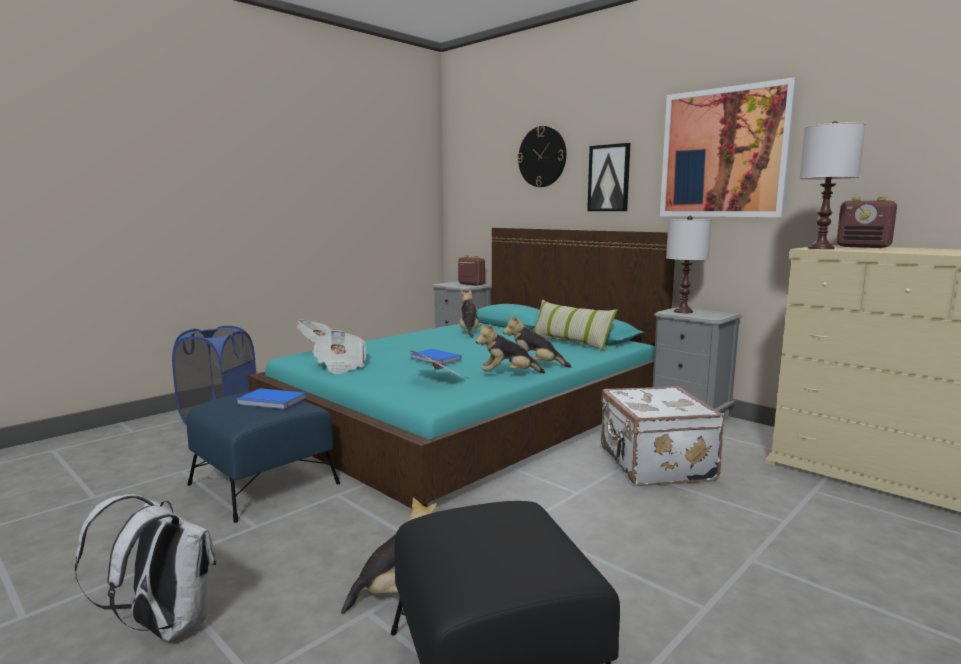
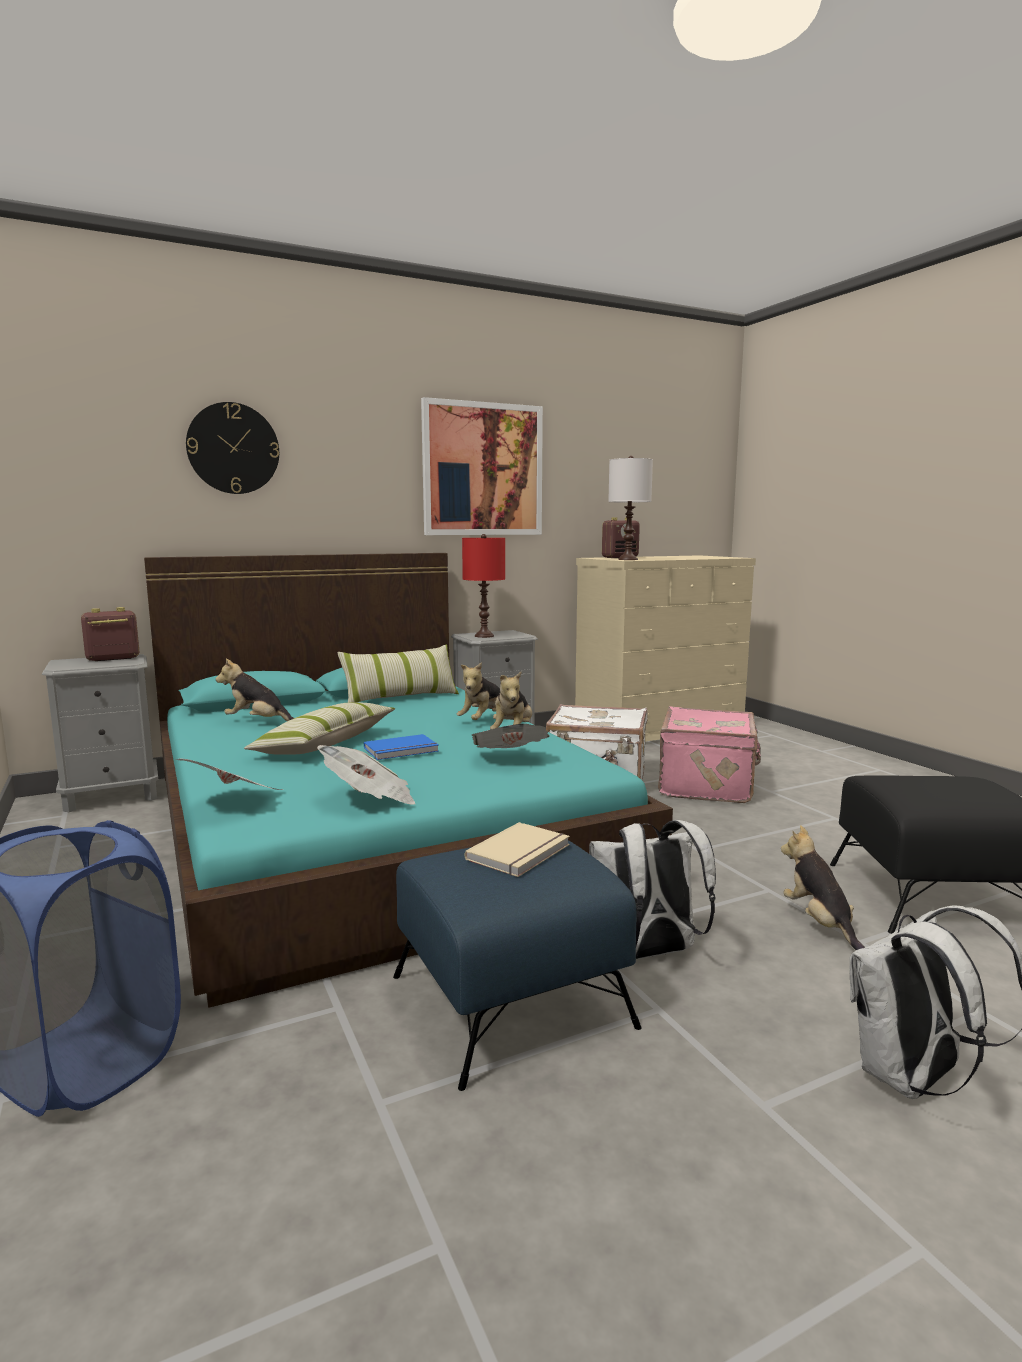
camera: 70 degrees left, 0 degrees up
blue book [236,388,306,409] -> beige book [465,822,570,877]
picture [587,143,630,211] -> none
white table lamp [666,216,711,313] -> red table lamp [462,534,505,638]
none -> pillow [244,702,395,755]
none -> white backpack [589,820,716,959]
none -> pink suitcase [658,706,761,803]

